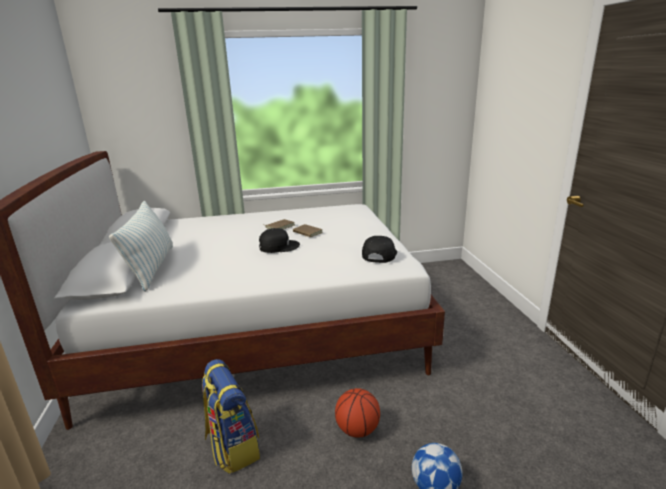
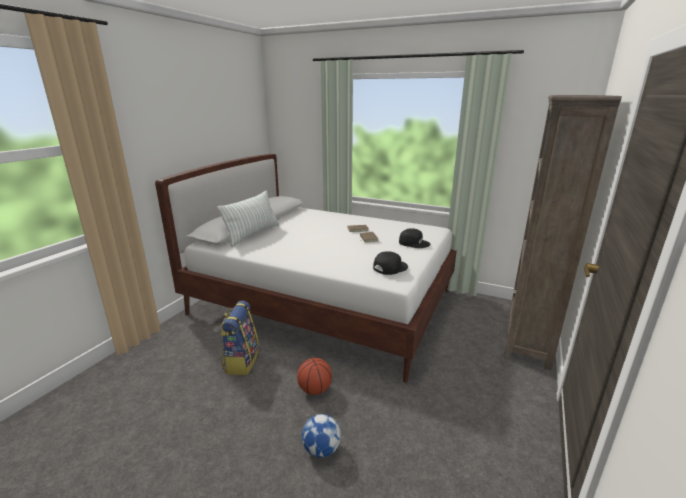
camera: 35 degrees right, 0 degrees up
black cap [259,228,300,253] -> black cap moved to [399,228,431,248]
none -> brown bookcase [504,95,622,371]

